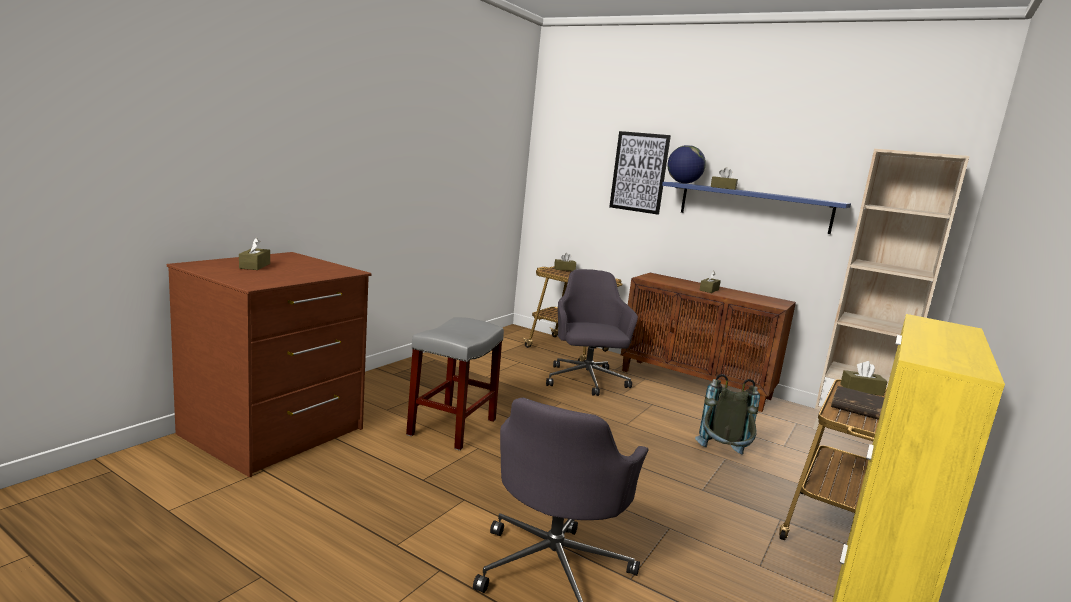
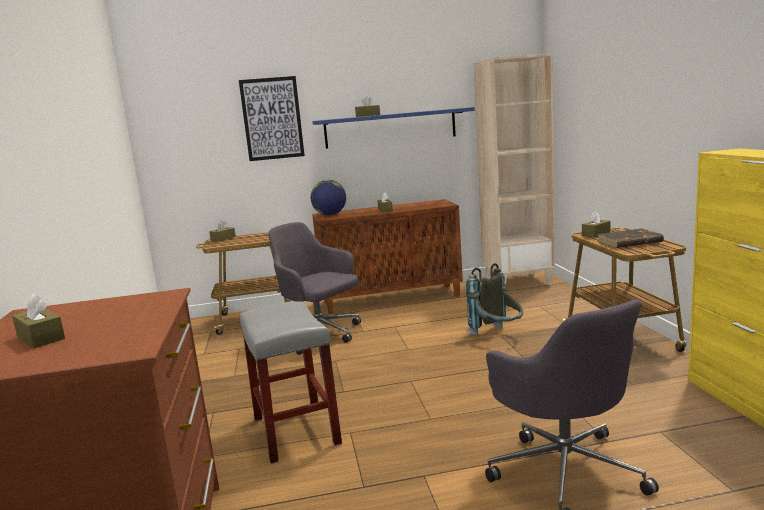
camera: 40 degrees left, 0 degrees up
globe [667,145,706,183] -> globe moved to [311,180,346,216]

